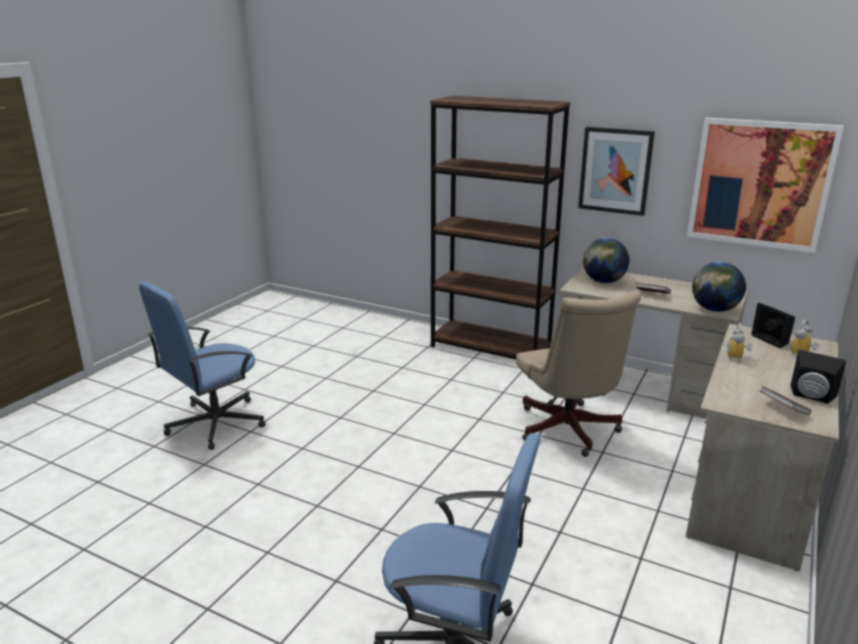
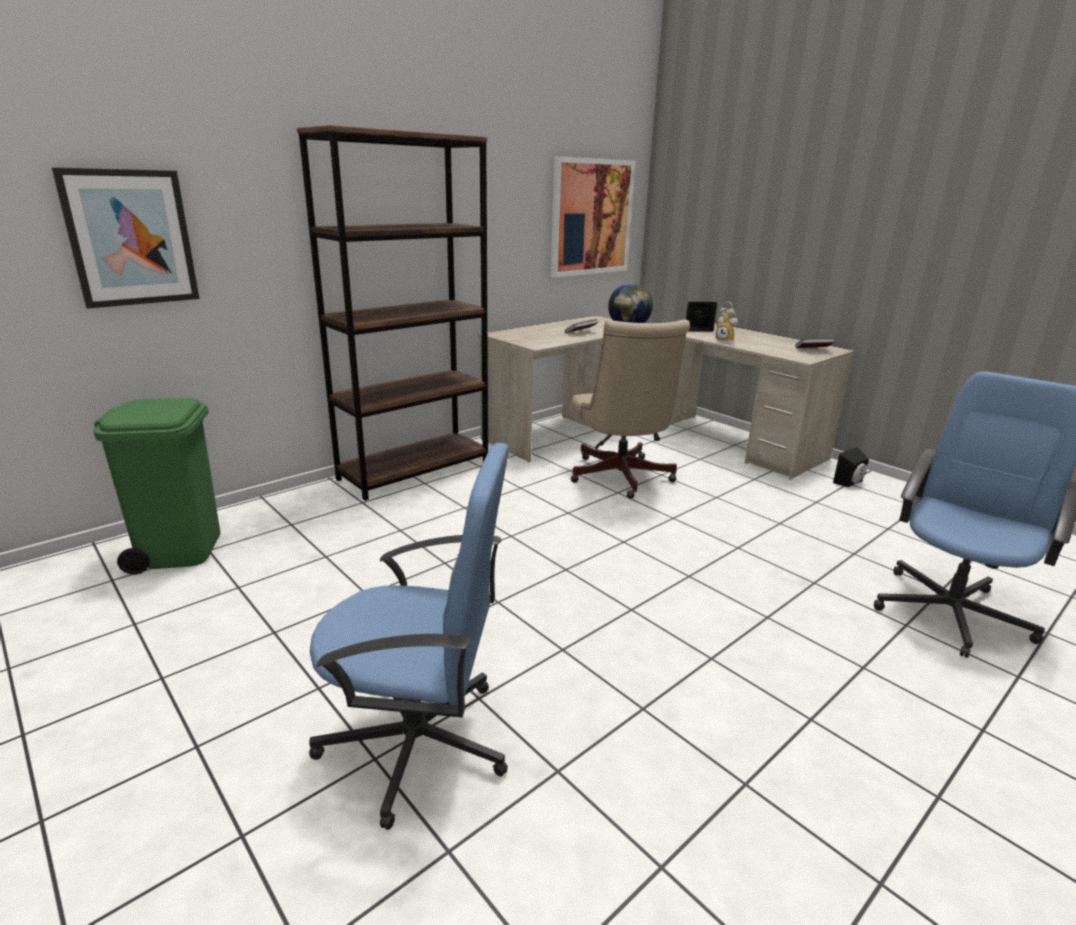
camera: 70 degrees left, 0 degrees up
blue office chair [139,282,265,450] -> blue office chair turned 60 degrees counterclockwise [309,443,509,830]
beige office chair [516,290,641,457] -> beige office chair turned 75 degrees clockwise [571,320,690,499]
picture [578,127,655,216] -> picture moved to [52,167,199,309]
globe [583,238,629,283] -> none
black speaker [791,350,846,404] -> black speaker moved to [833,447,869,487]
none -> green trash can [93,398,220,575]

